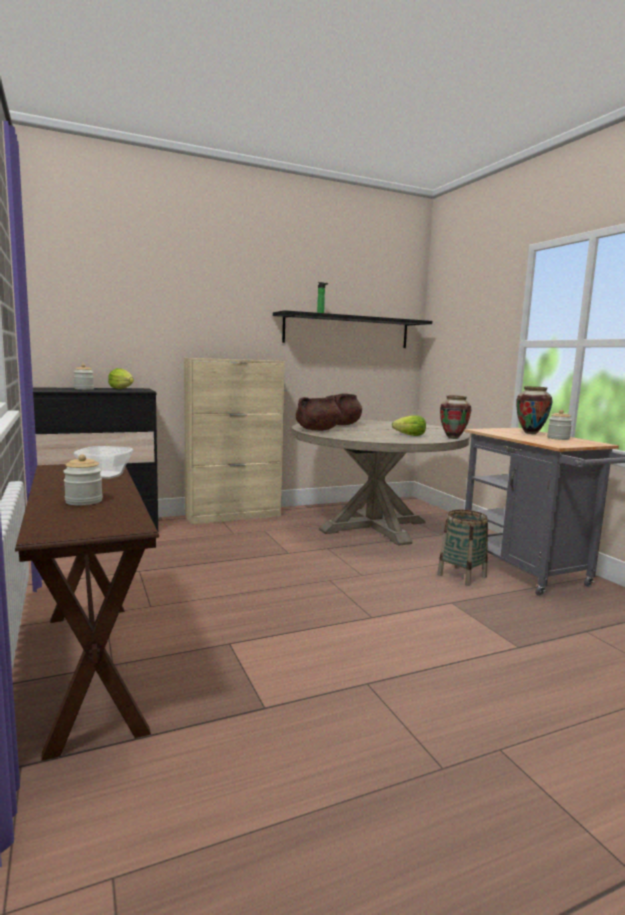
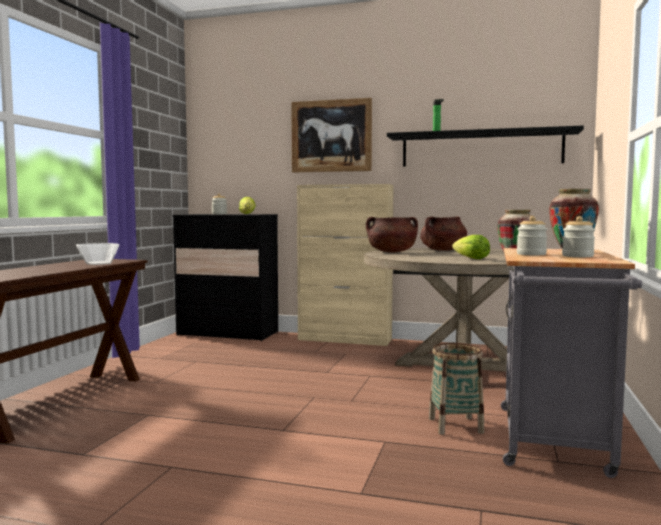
camera: 40 degrees right, 5 degrees down
jar [63,454,103,505] -> jar moved to [517,216,547,255]
none -> picture [291,98,372,172]

